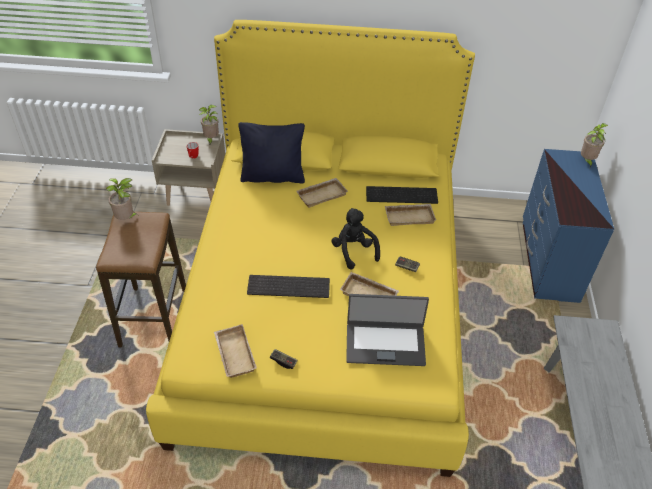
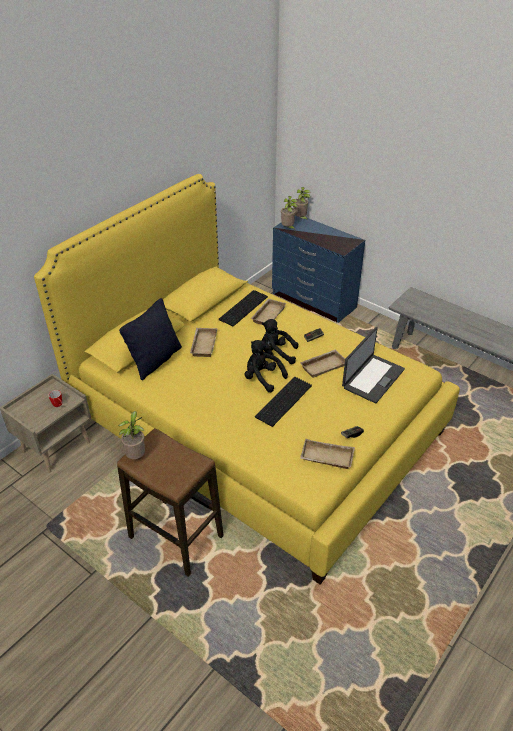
camera: 55 degrees left, 5 degrees down
potted plant [199,105,219,144] -> potted plant moved to [281,196,297,229]
none -> black plush toy [244,340,288,392]

